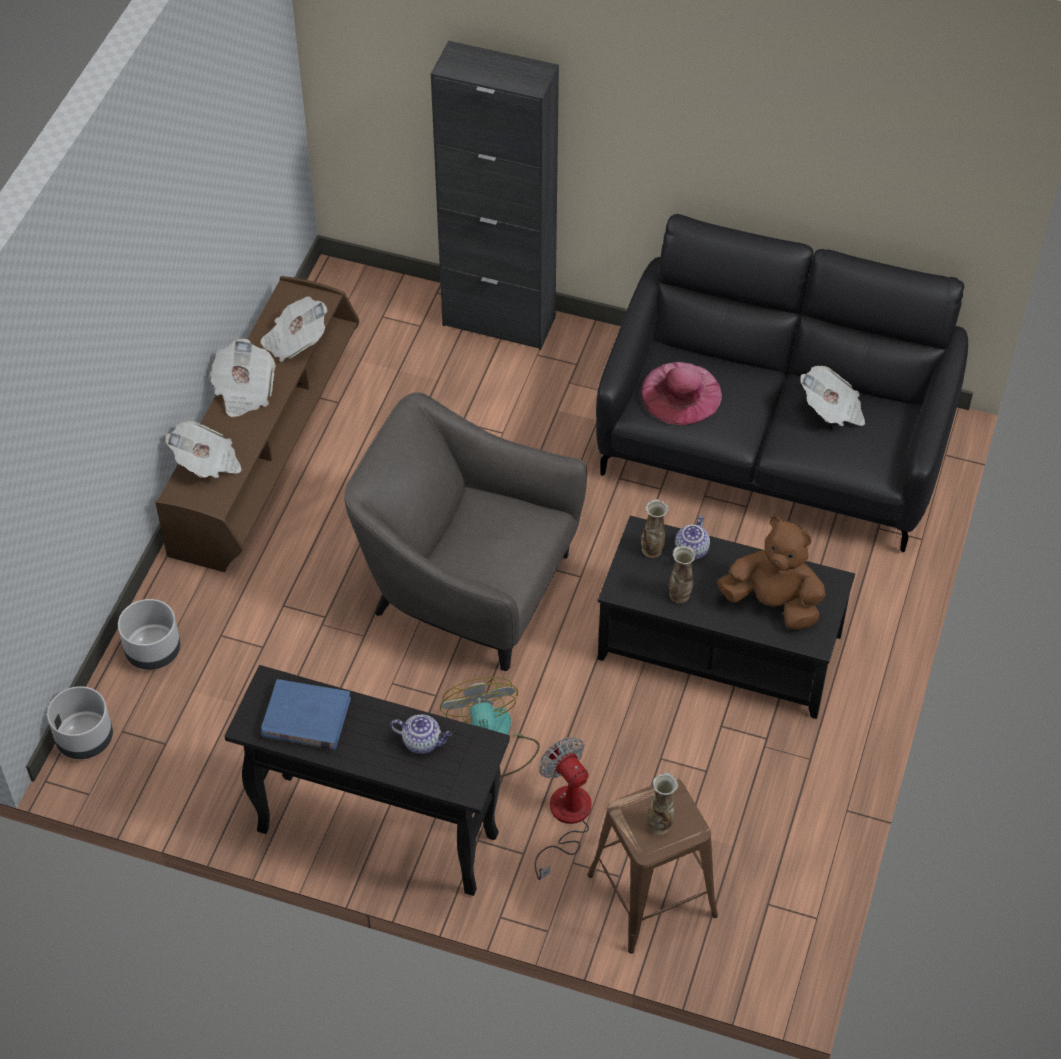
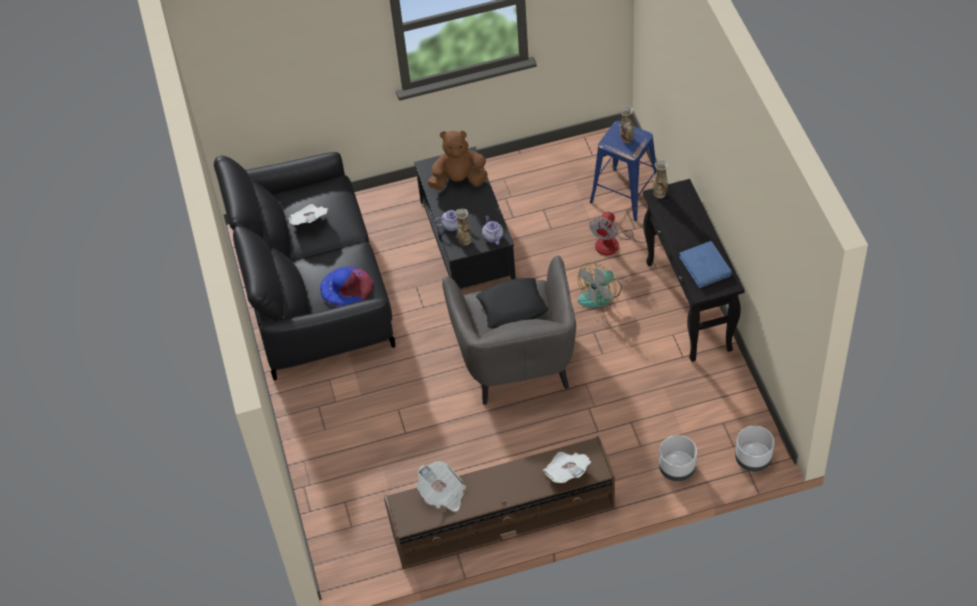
camera: 120 degrees left, 0 degrees up
newspaper [209,339,276,417] -> none
teapot [390,715,452,754] -> teapot moved to [482,215,503,245]
black cabinet [431,41,559,350] -> none
brown stool [588,778,718,954] -> blue stool [590,121,657,221]
pink hat [641,362,722,425] -> blue hat [320,266,373,307]
vase [668,545,696,603] -> vase moved to [653,160,669,198]
brown plush toy [717,517,826,630] -> brown plush toy turned 90 degrees clockwise [428,130,488,190]
none -> black pillow [476,278,549,328]

